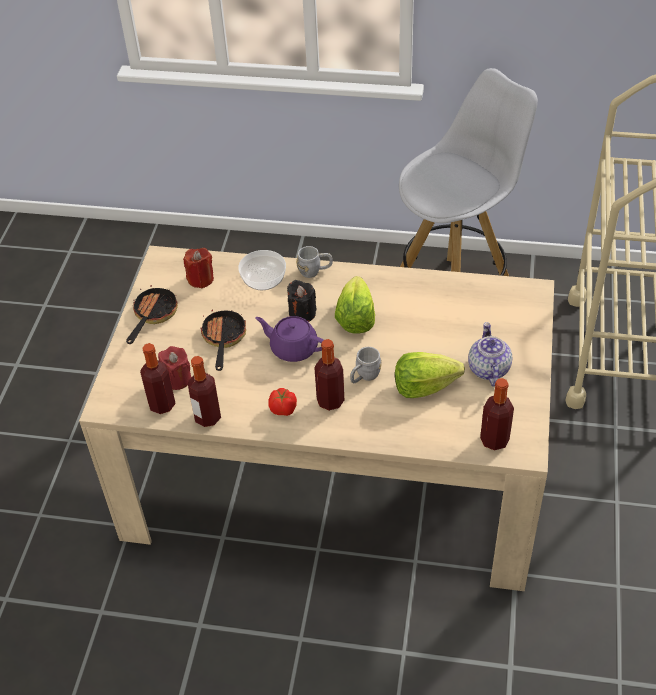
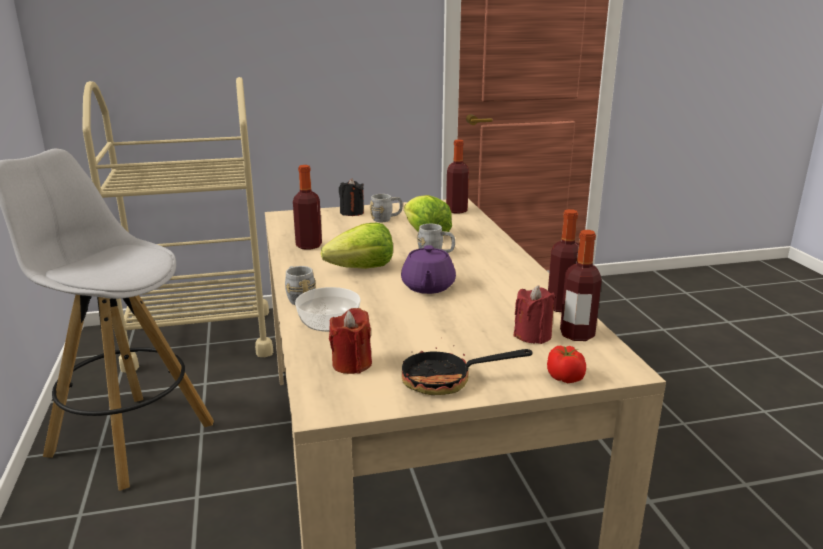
camera: 115 degrees left, 25 degrees down
frying pan [200,304,246,371] -> none
tomato [268,388,297,416] -> tomato moved to [547,345,586,383]
black candle [287,280,317,322] -> black candle moved to [339,179,364,216]
bottle [314,339,344,411] -> bottle moved to [293,165,322,250]
teapot [468,322,512,387] -> grey mug [370,194,403,222]

